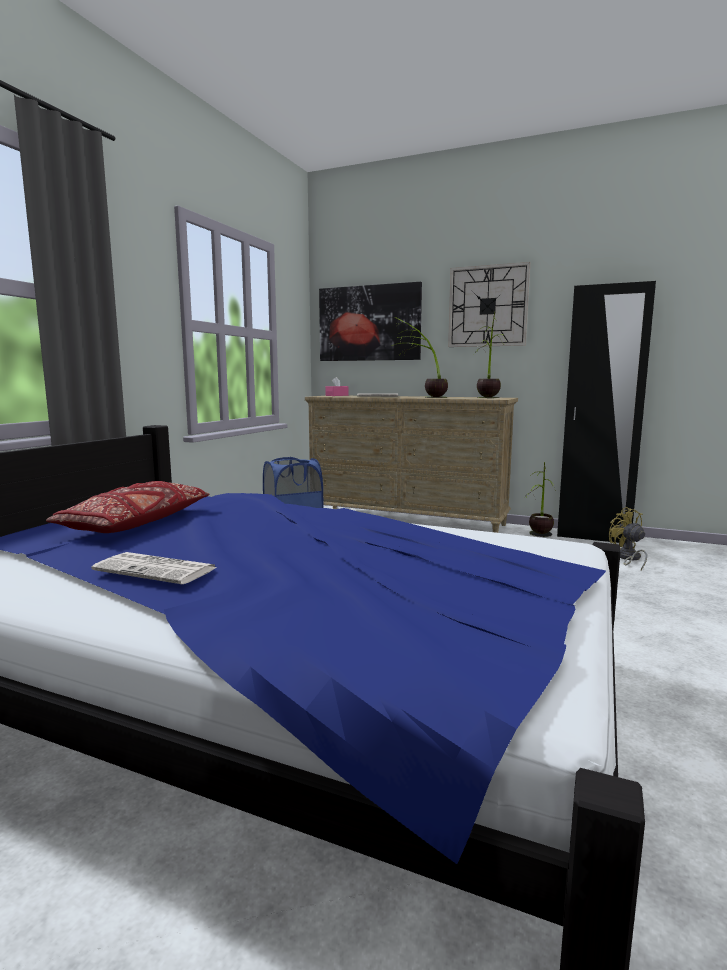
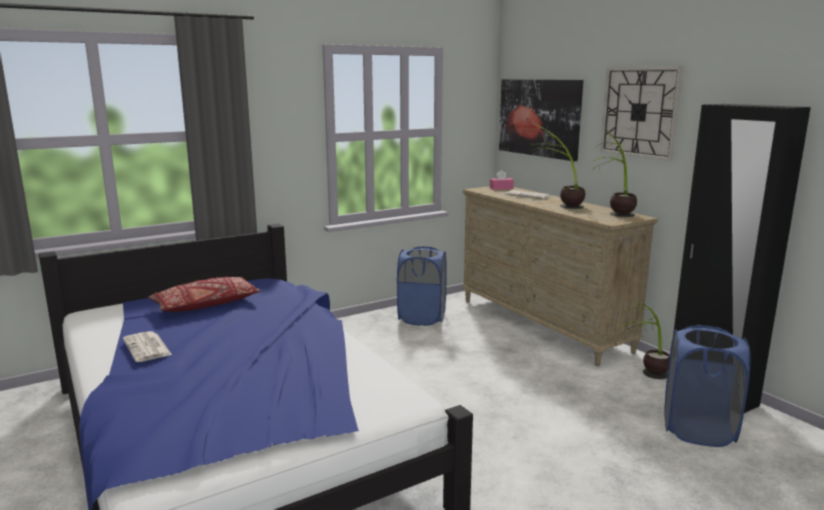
camera: 35 degrees right, 5 degrees up
yellow fan [609,507,647,570] -> blue laundry basket [664,325,750,447]

